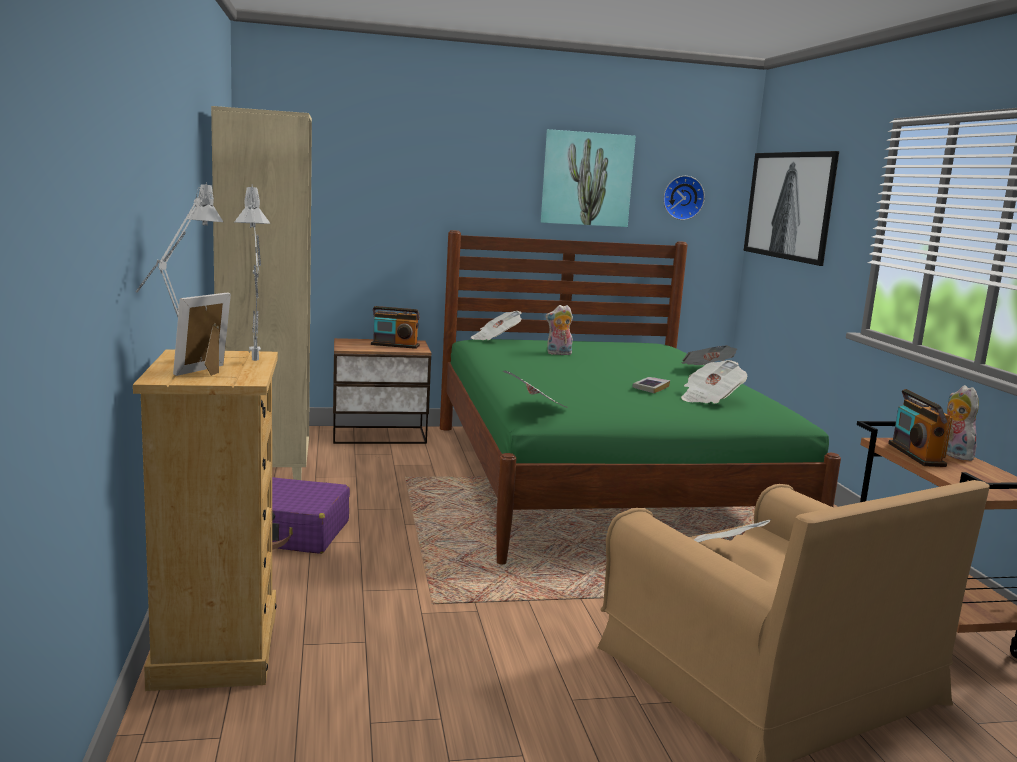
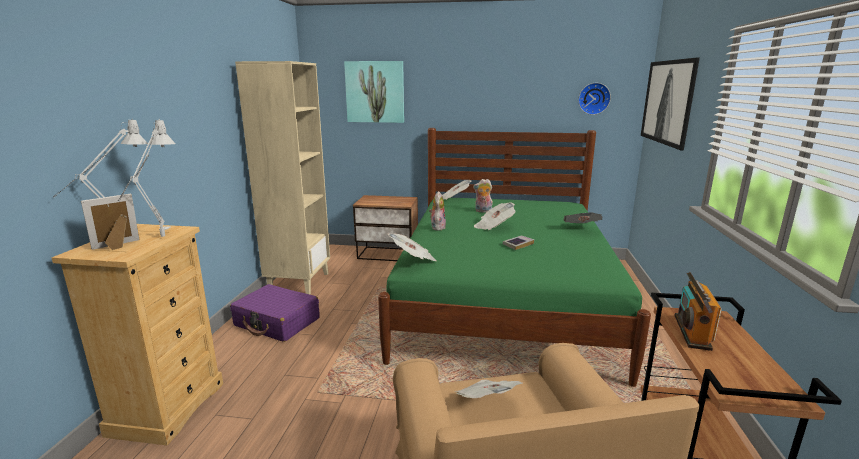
camera: 20 degrees right, 5 degrees up
radio [371,306,420,349] -> none
picture [541,129,636,227] -> picture moved to [344,61,404,123]
newspaper [681,360,747,404] -> newspaper moved to [474,202,516,230]
plush toy [947,385,979,461] -> plush toy moved to [429,191,446,231]

